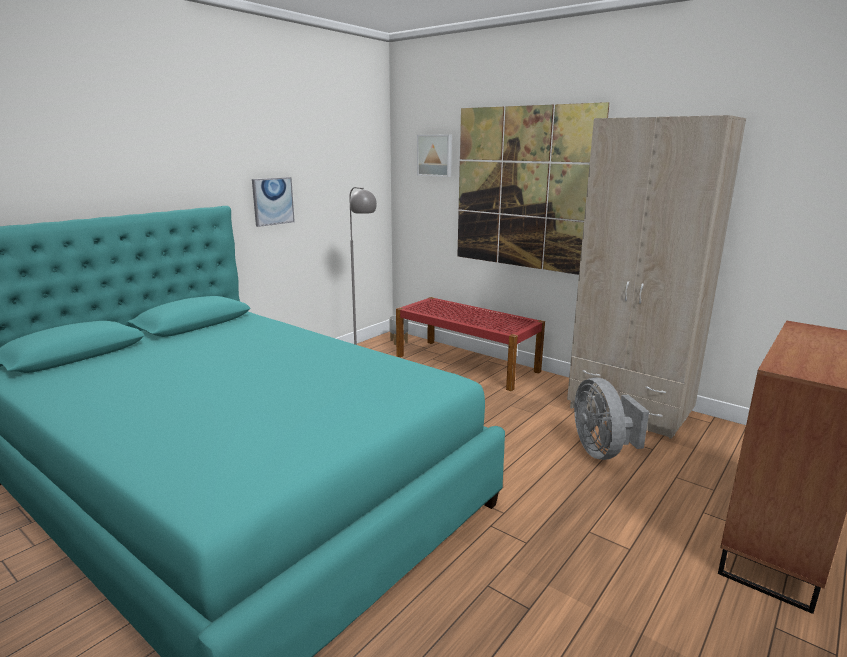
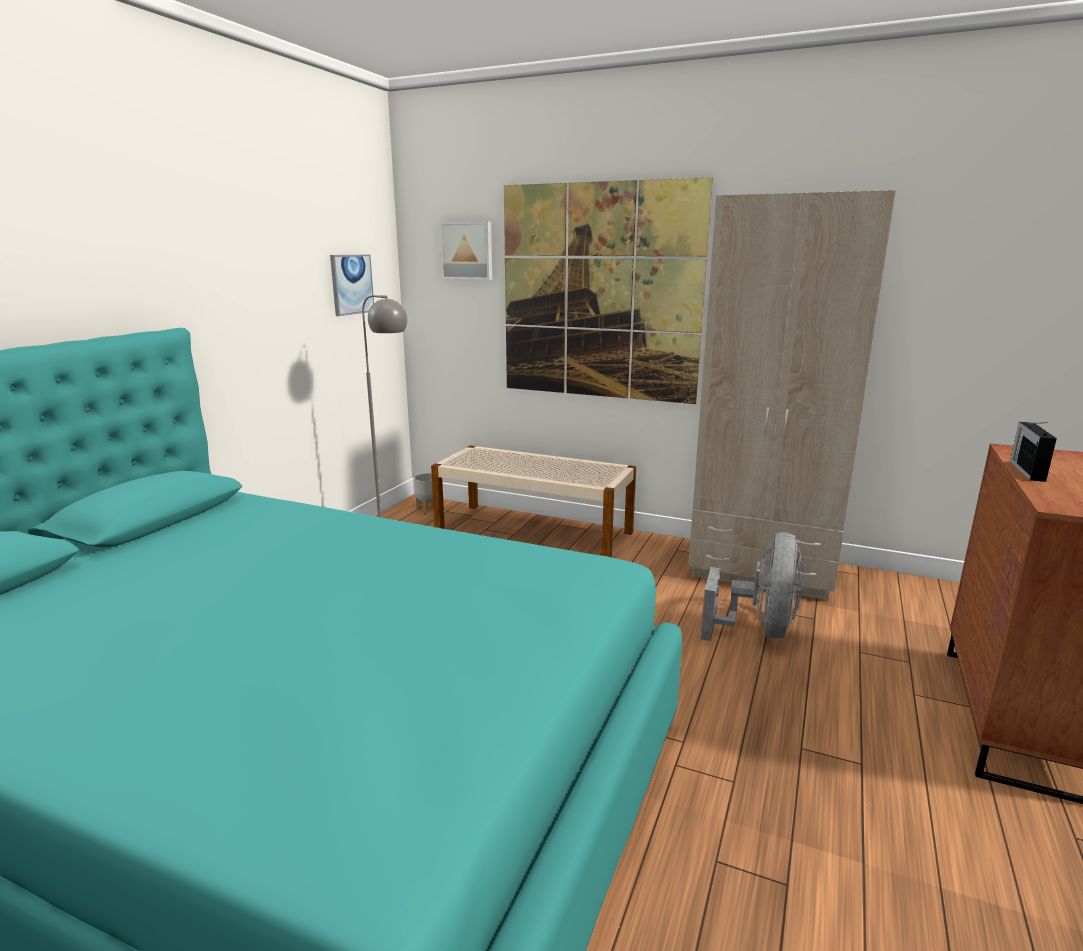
camera: 15 degrees left, 0 degrees up
picture [252,177,295,227] -> picture moved to [330,255,374,316]
red bench [396,297,545,391] -> beige bench [431,445,636,557]
grey fan [574,378,649,460] -> grey fan turned 135 degrees counterclockwise [701,532,804,641]
none -> radio [1010,422,1057,482]

